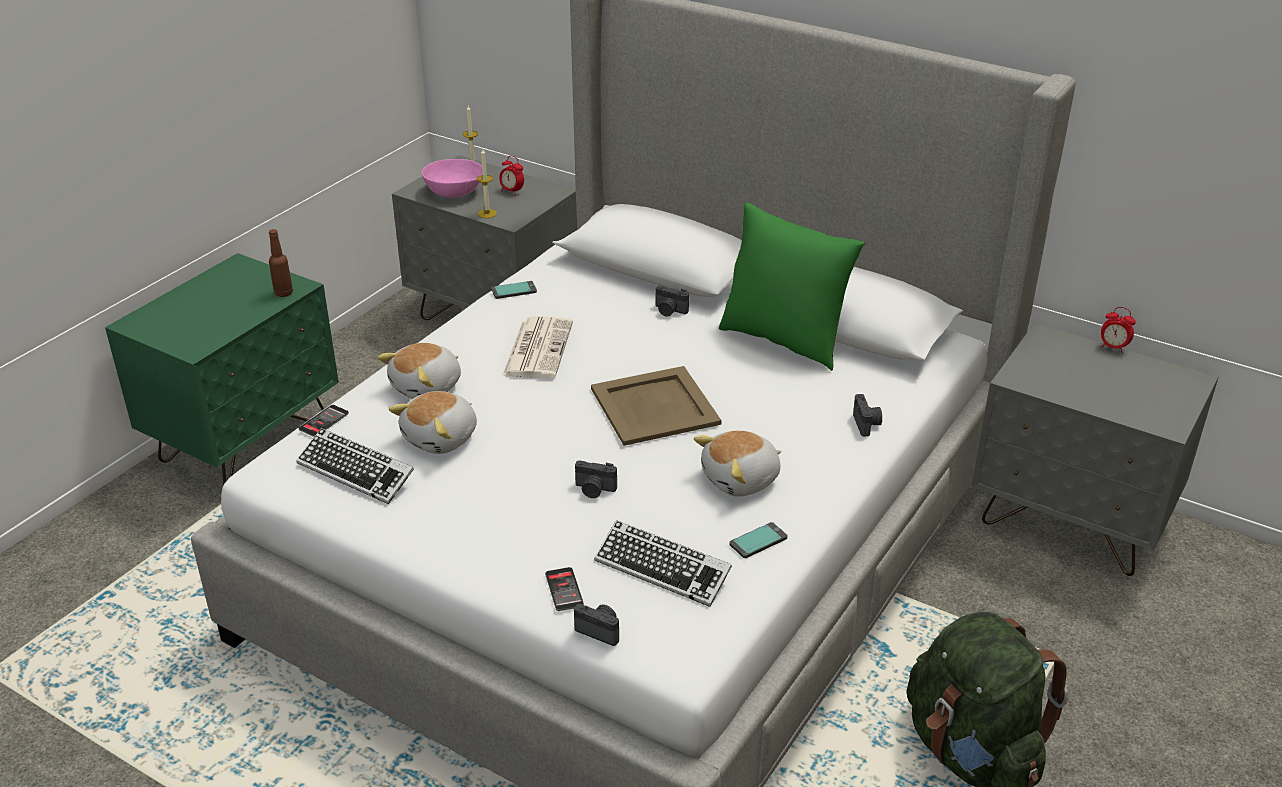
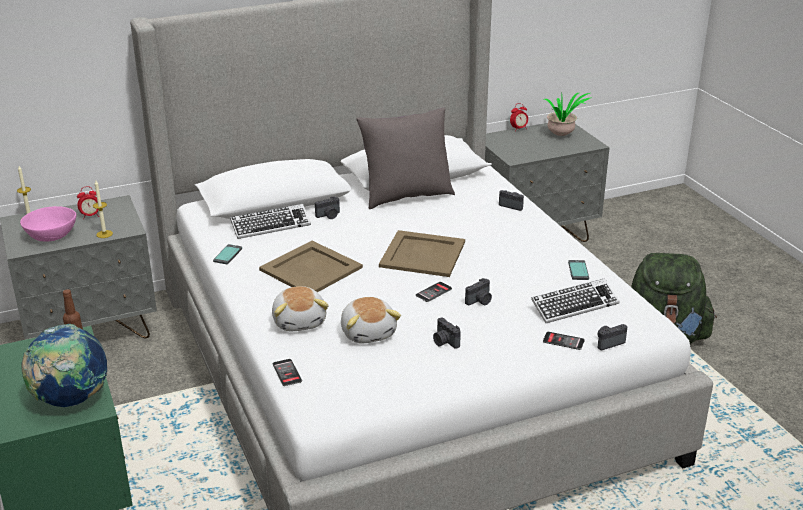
camera: 55 degrees left, 5 degrees down
keyboard [296,428,414,504] -> keyboard moved to [230,204,311,239]
newspaper [502,317,573,379] -> beige tray [259,241,363,292]
plush toy [694,430,782,496] -> none
green pillow [719,202,865,371] -> grey pillow [356,108,455,209]
none -> globe [21,324,107,407]
none -> phone [416,282,452,302]
none -> camera [433,317,461,349]
none -> potted plant [544,93,592,136]

